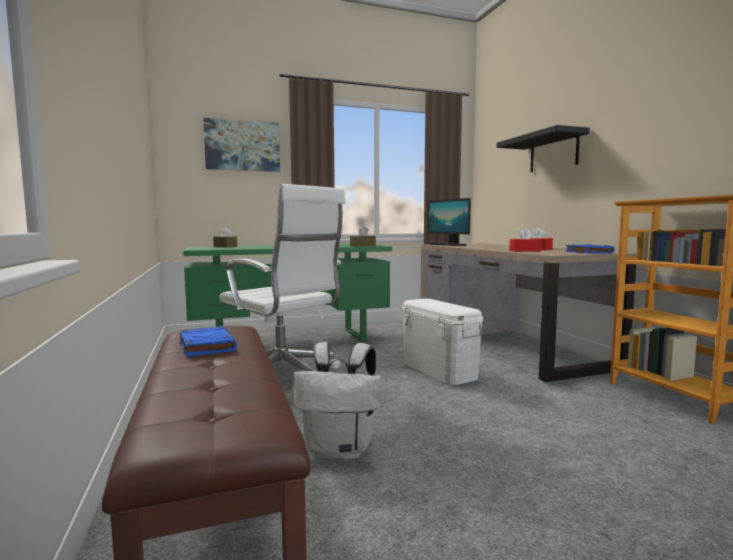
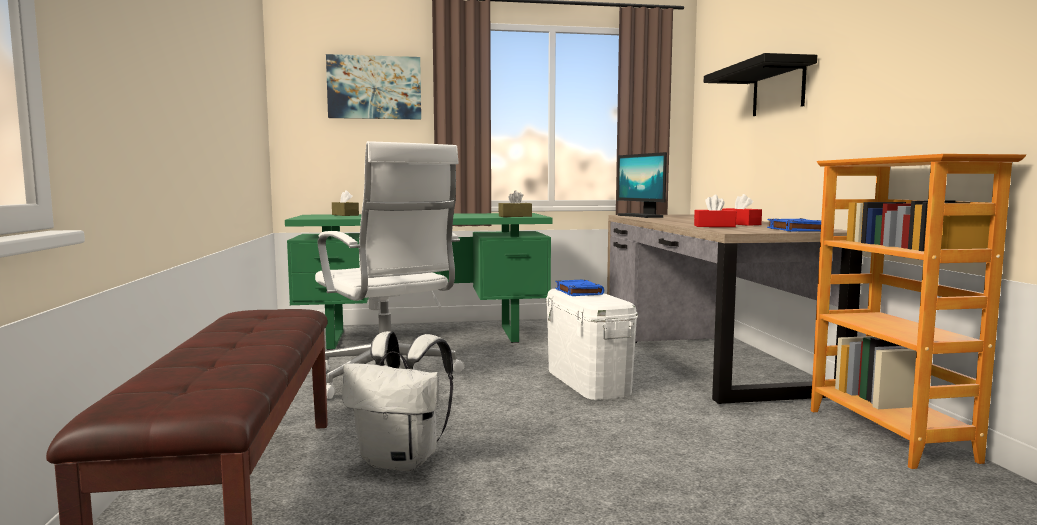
camera: 10 degrees right, 0 degrees up
blue book [180,326,237,357] -> blue book moved to [555,279,604,296]

